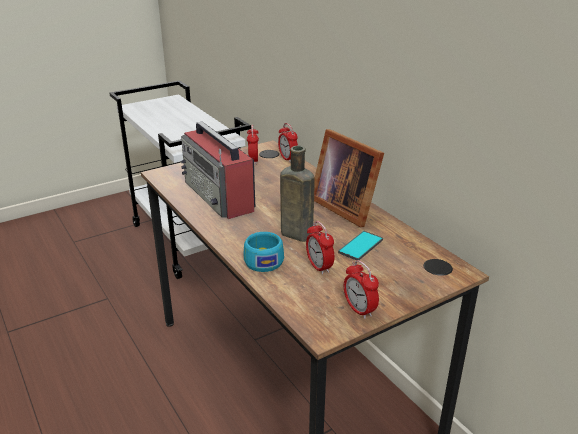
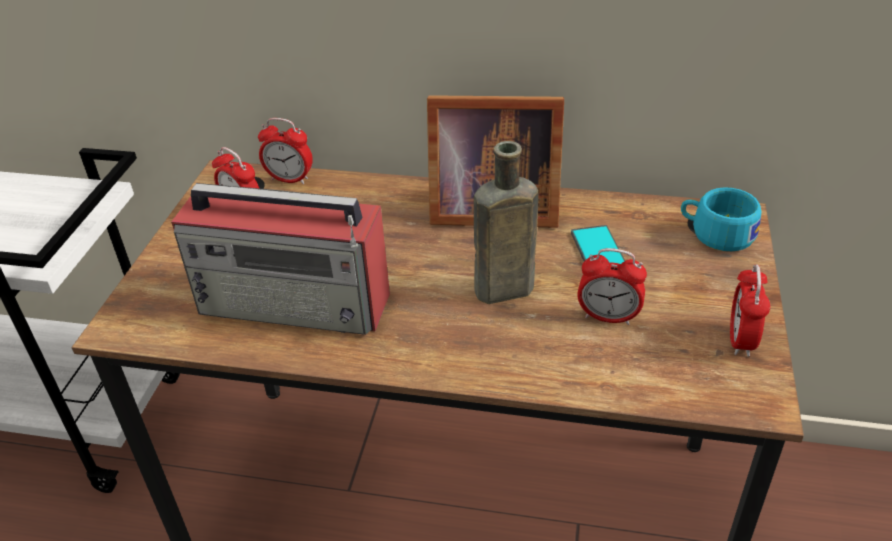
camera: 45 degrees left, 10 degrees up
turquoise cup [244,232,284,272] -> turquoise cup moved to [681,187,762,251]
alarm clock [344,260,379,319] -> alarm clock turned 90 degrees clockwise [730,265,770,357]

